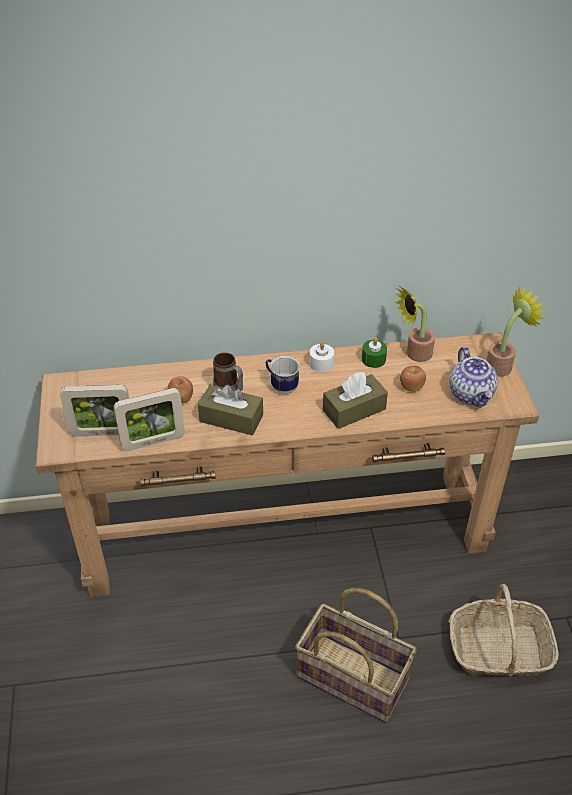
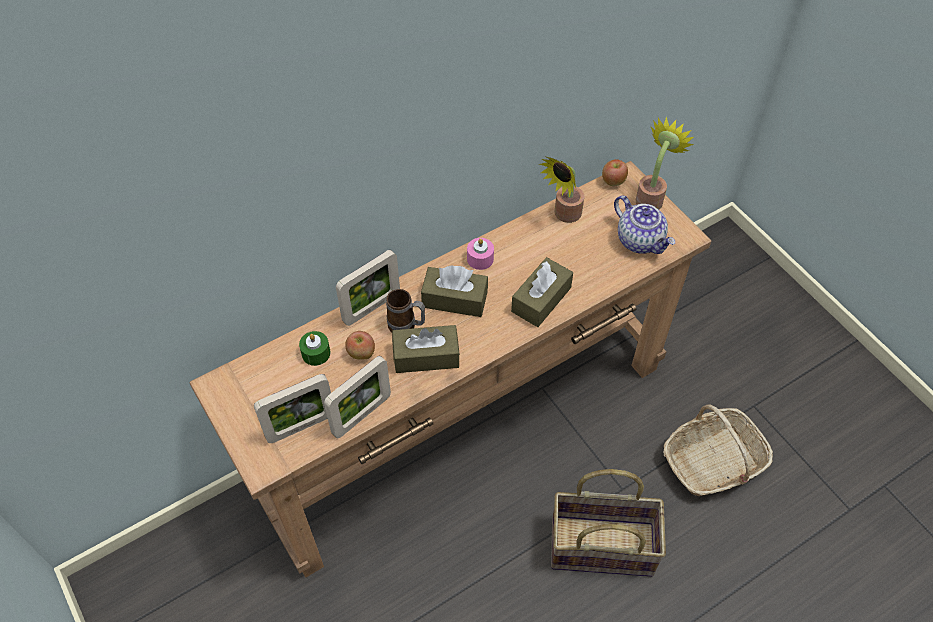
camera: 25 degrees left, 10 degrees up
mug [266,356,300,394] -> brown tissue box [421,265,488,317]
white candle [309,342,334,372] -> pink candle [467,238,494,270]
green candle [362,337,387,368] -> green candle moved to [299,331,330,366]
apple [400,366,426,392] -> apple moved to [602,159,628,186]
none -> picture frame [336,250,400,326]

